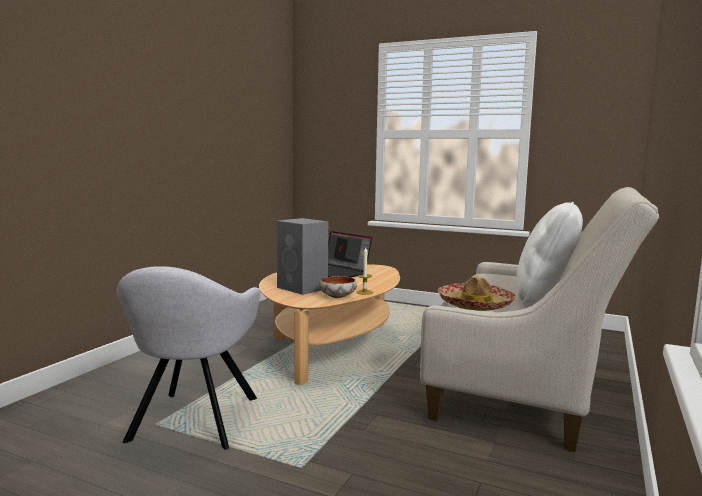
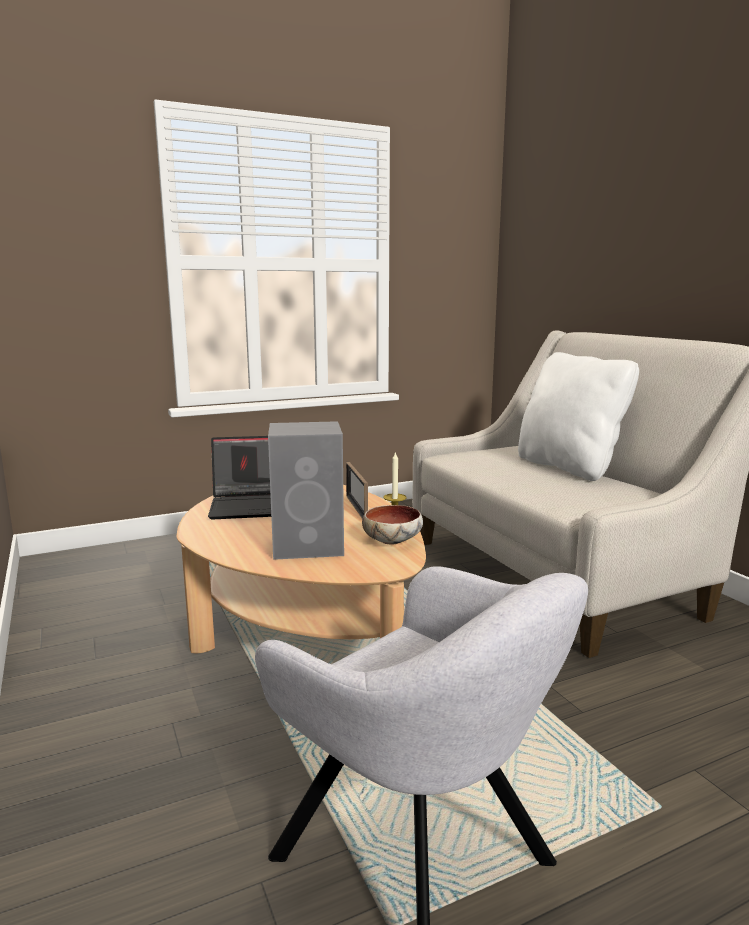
camera: 50 degrees left, 5 degrees up
hat [438,276,516,311] -> none
none -> picture frame [346,462,368,519]

